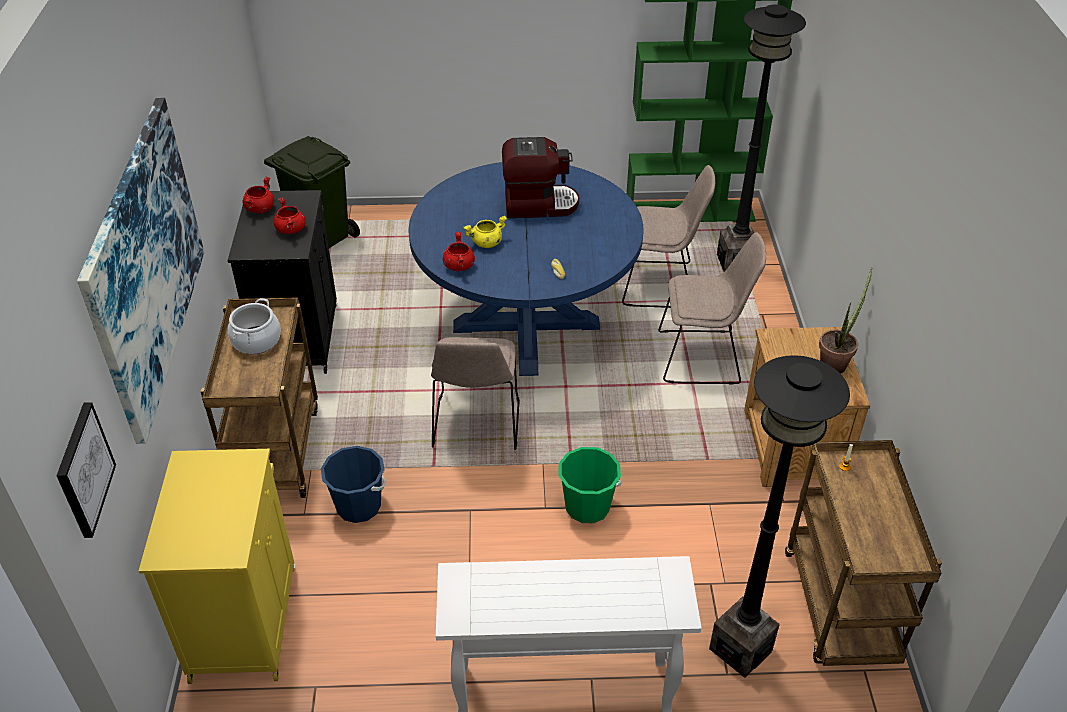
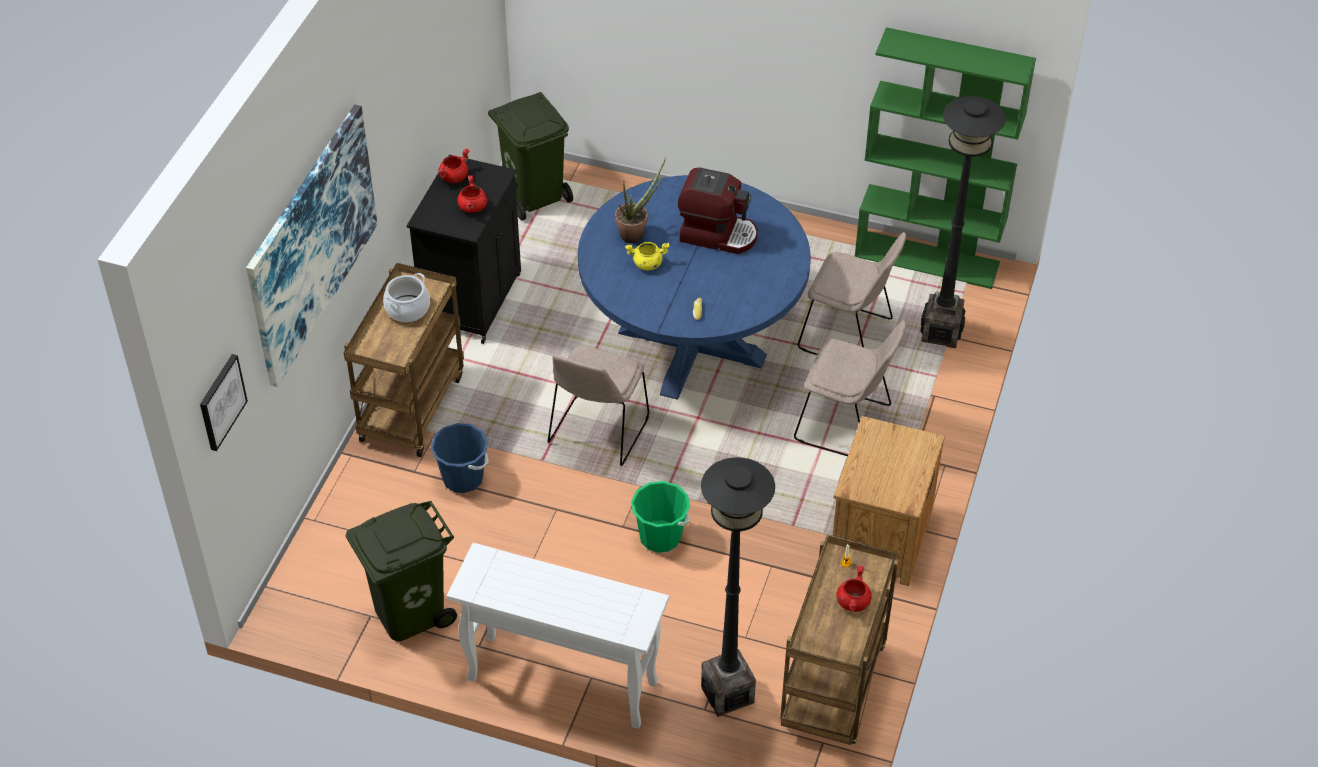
camera: 20 degrees right, 5 degrees up
yellow cabinet [139,449,295,684] -> none
red cooking pot [443,232,475,271] -> red cooking pot moved to [836,566,872,612]
potted plant [819,268,872,374] -> potted plant moved to [615,157,666,243]
none -> green trash can [345,501,457,641]

